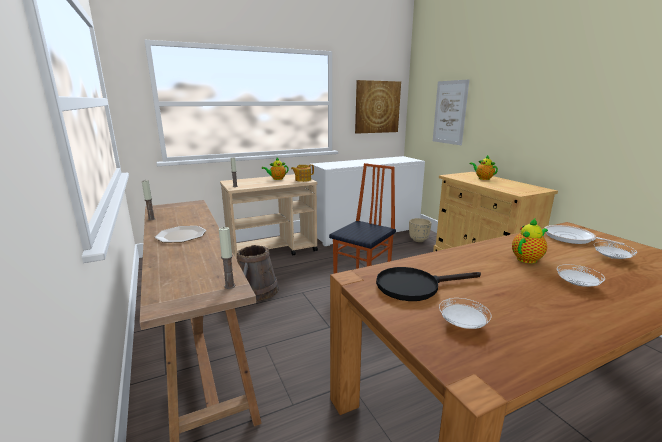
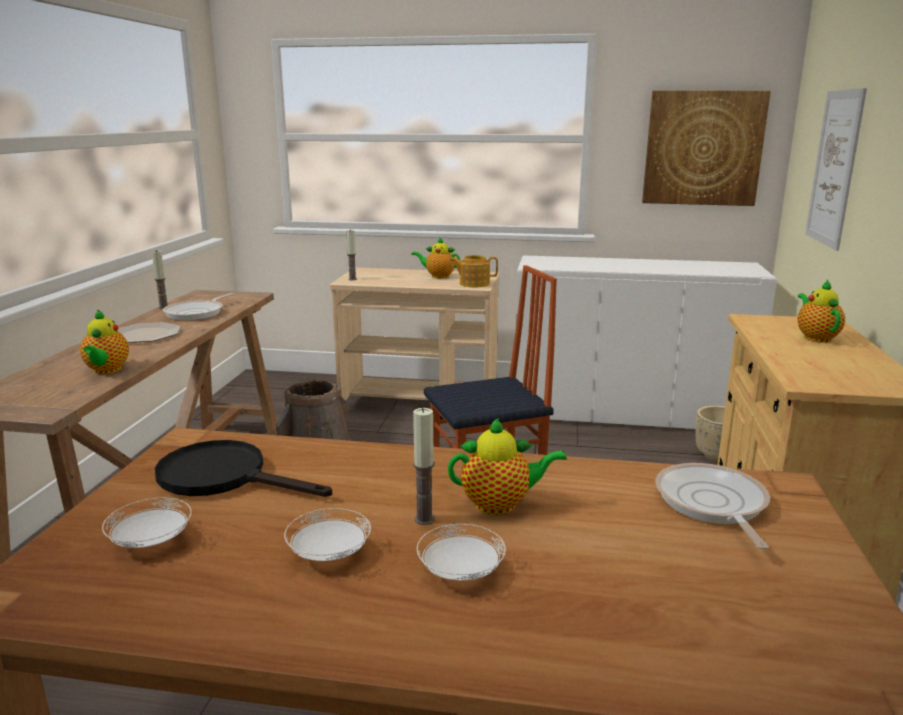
camera: 35 degrees right, 0 degrees up
candle [219,227,235,289] -> candle moved to [413,408,435,525]
white plate [594,242,637,259] -> white plate moved to [284,508,371,561]
none -> teapot [80,309,129,374]
none -> frying pan [163,293,234,321]

